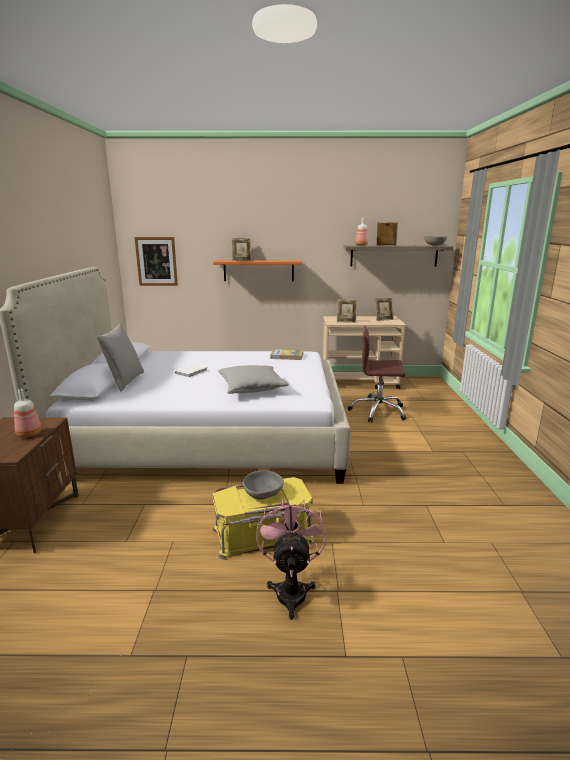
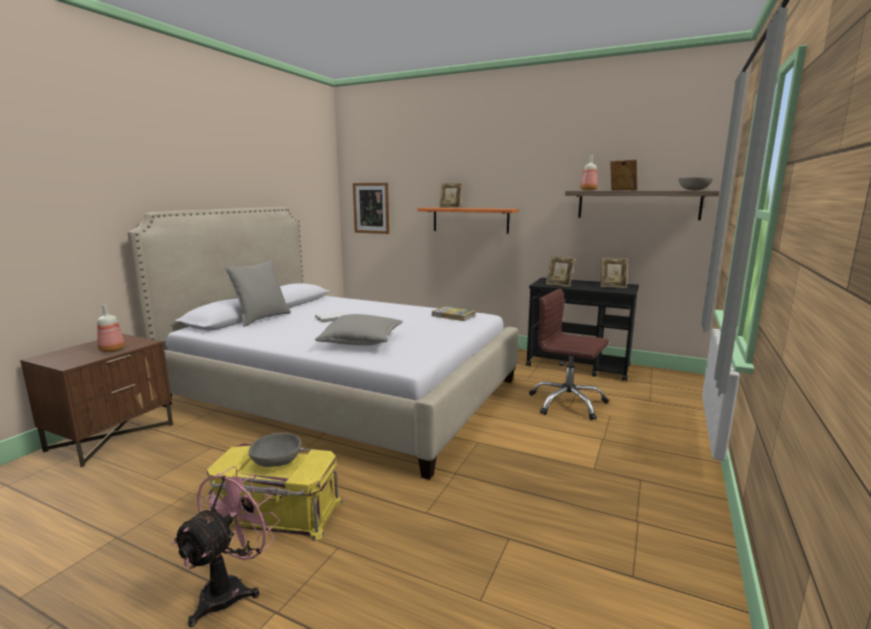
camera: 25 degrees right, 5 degrees down
beige cart [323,316,406,389] -> black cart [526,278,639,381]

